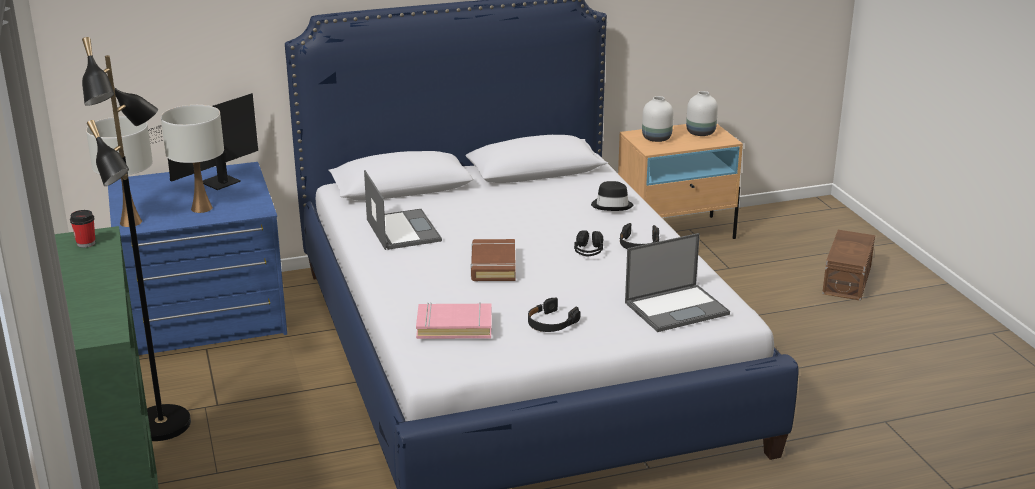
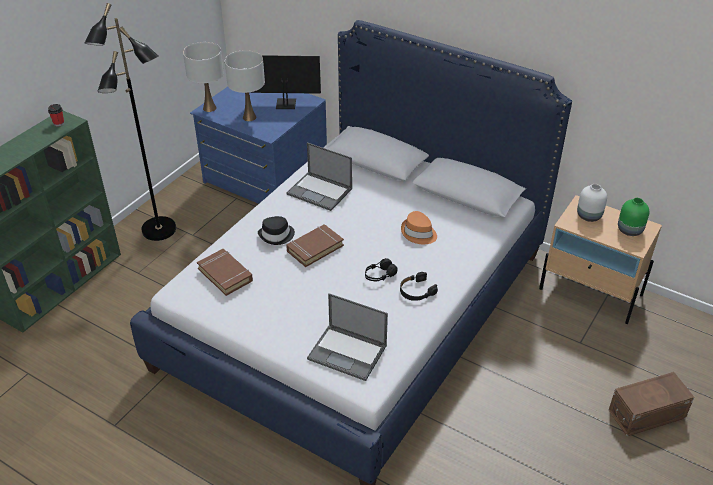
camera: 50 degrees right, 15 degrees up
laptop [364,170,442,250] -> laptop turned 90 degrees clockwise [287,142,352,211]
pink book [416,302,492,339] -> brown book [197,249,253,296]
black headphones [528,297,581,332] -> none
black hat [591,181,633,211] -> black hat moved to [258,216,295,245]
white vase [686,91,718,136] -> green vase [618,198,649,236]
none -> orange hat [401,211,437,244]

